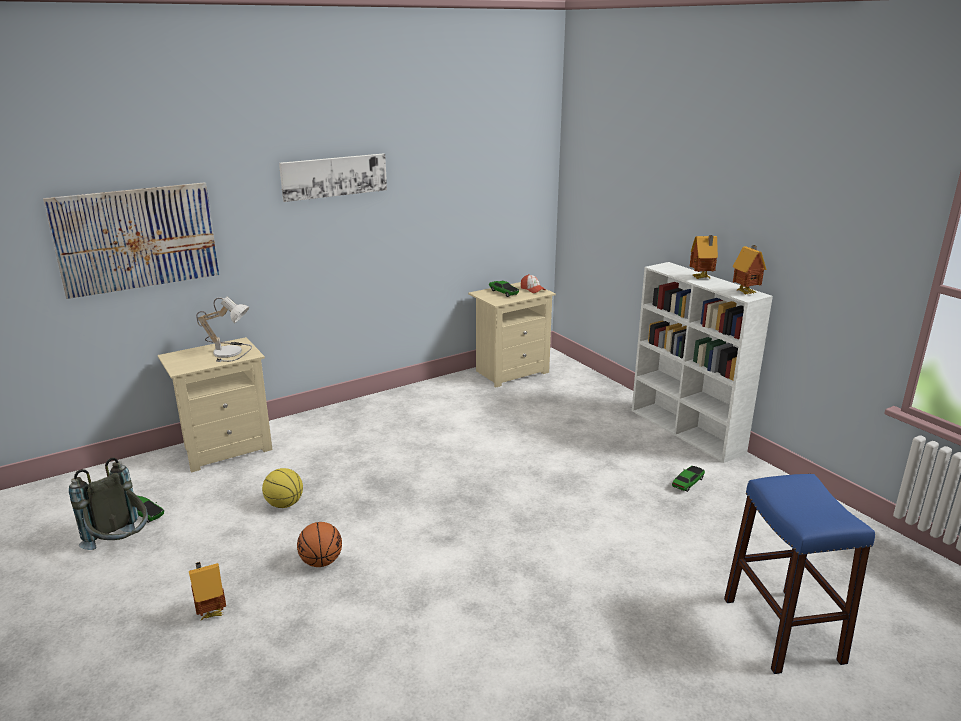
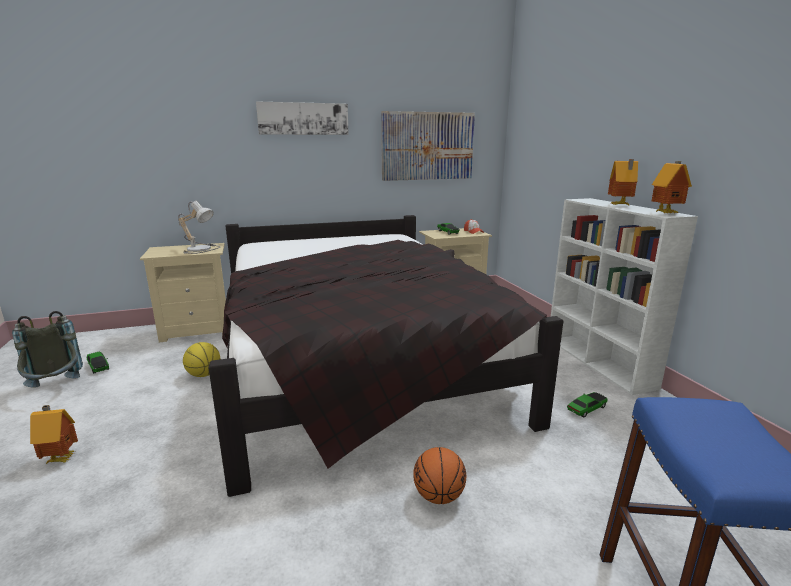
camera: 15 degrees right, 5 degrees down
picture [43,182,219,299] -> picture moved to [381,111,475,181]
basketball [297,522,342,567] -> basketball moved to [413,447,466,504]
none -> black bed [209,215,563,497]

